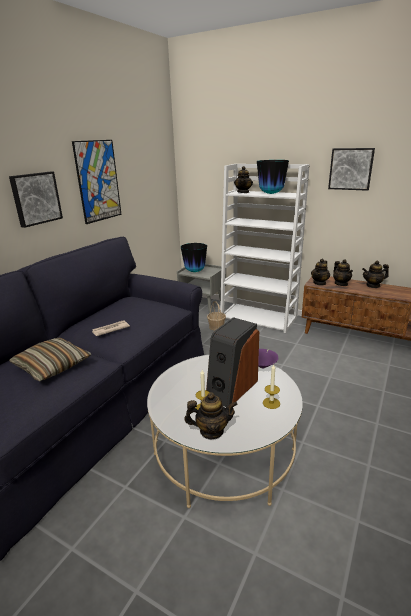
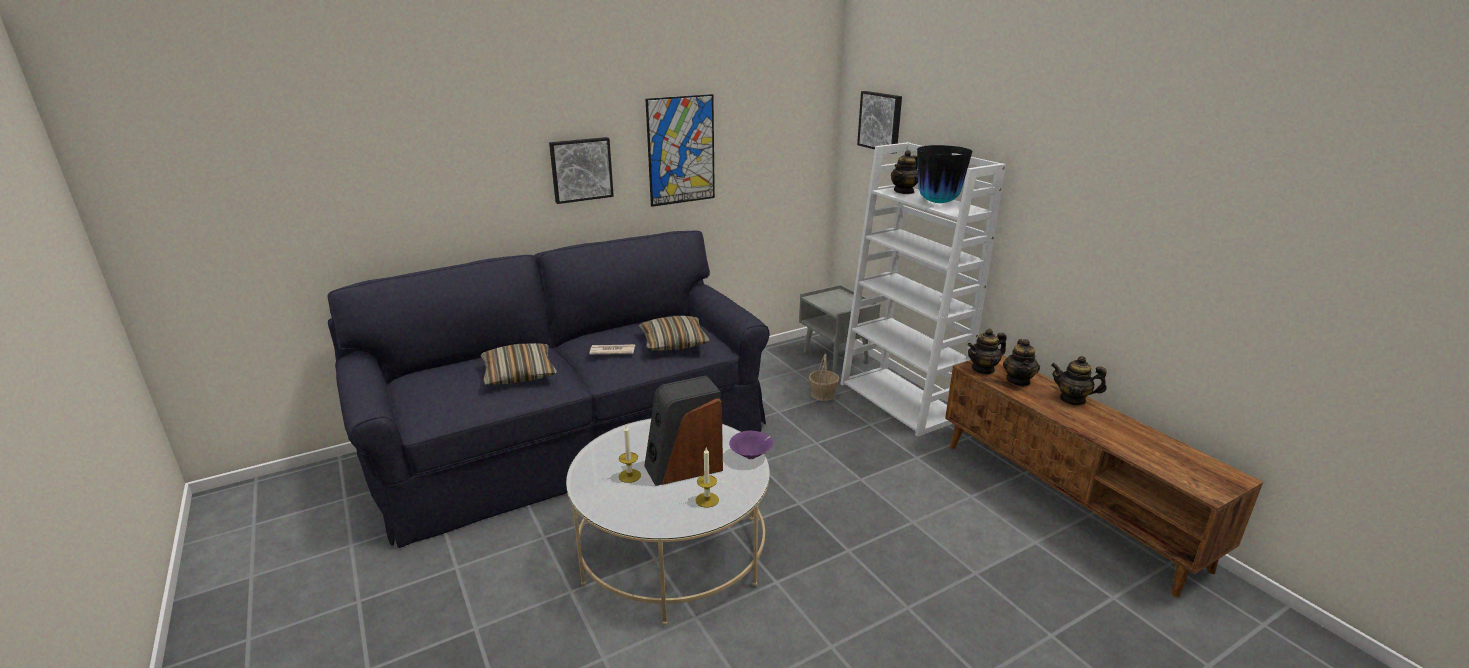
camera: 30 degrees right, 0 degrees up
vase [181,243,207,272] -> none
teapot [184,392,238,439] -> none
picture [328,148,375,191] -> picture moved to [857,91,902,154]
none -> pillow [639,316,710,351]

